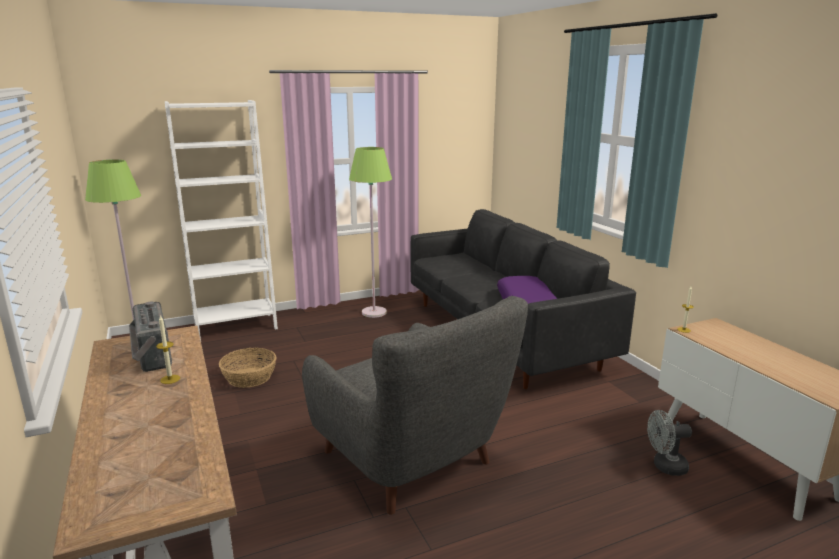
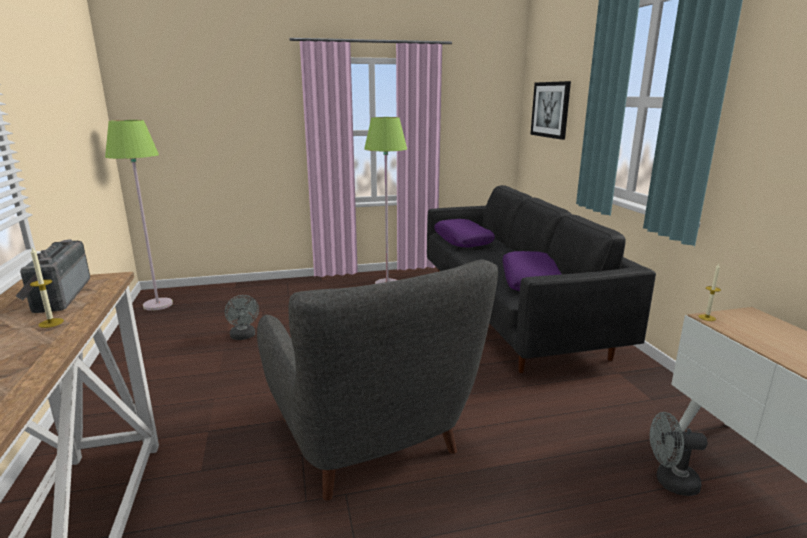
camera: 10 degrees right, 0 degrees up
white bookcase [165,100,278,340] -> none
basket [219,348,276,388] -> grey fan [225,295,259,340]
none -> purple pillow [434,219,495,247]
none -> picture [530,81,571,140]

